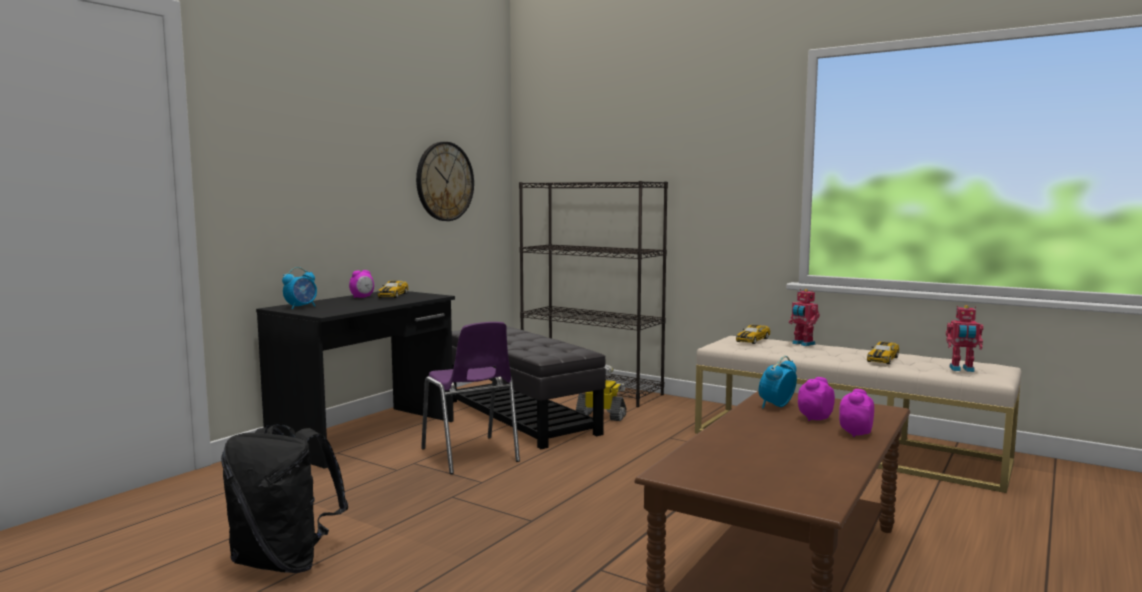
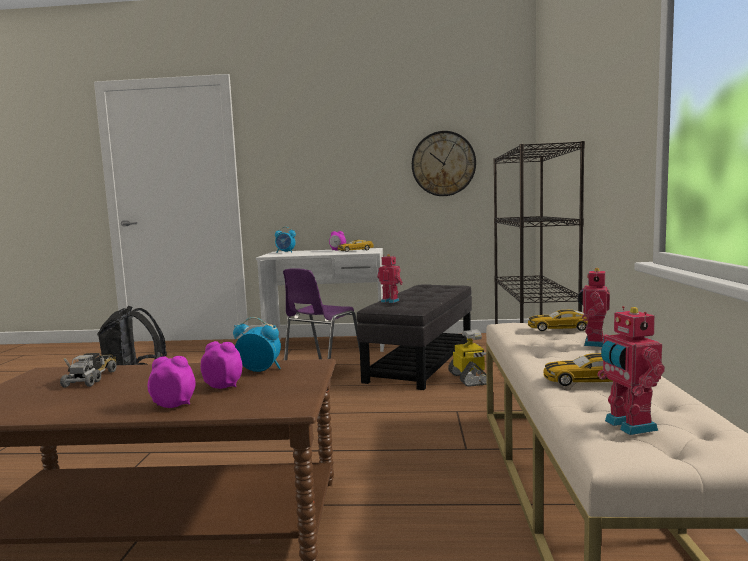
camera: 60 degrees right, 0 degrees up
black desk [256,291,455,469] -> white desk [256,248,385,352]
none -> toy truck [60,353,117,388]
none -> toy robot [377,254,403,303]

